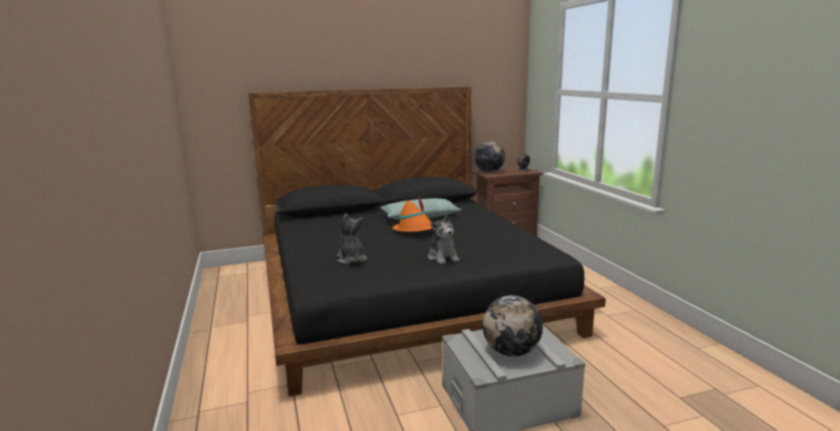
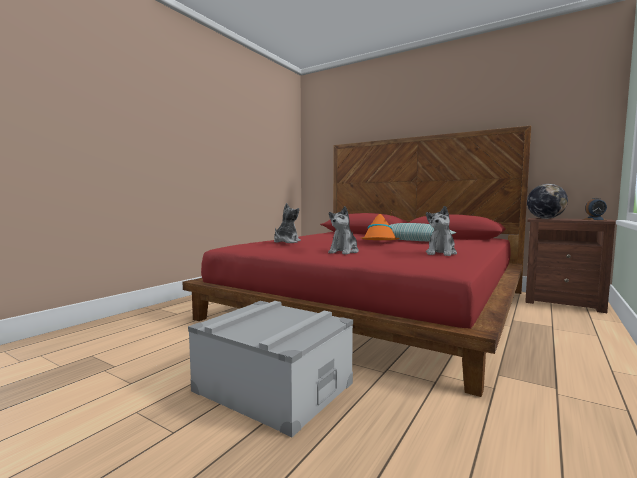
camera: 50 degrees right, 10 degrees down
black bed [248,86,606,397] -> red bed [183,126,531,397]
globe [482,295,543,357] -> none
none -> plush toy [426,206,457,256]

